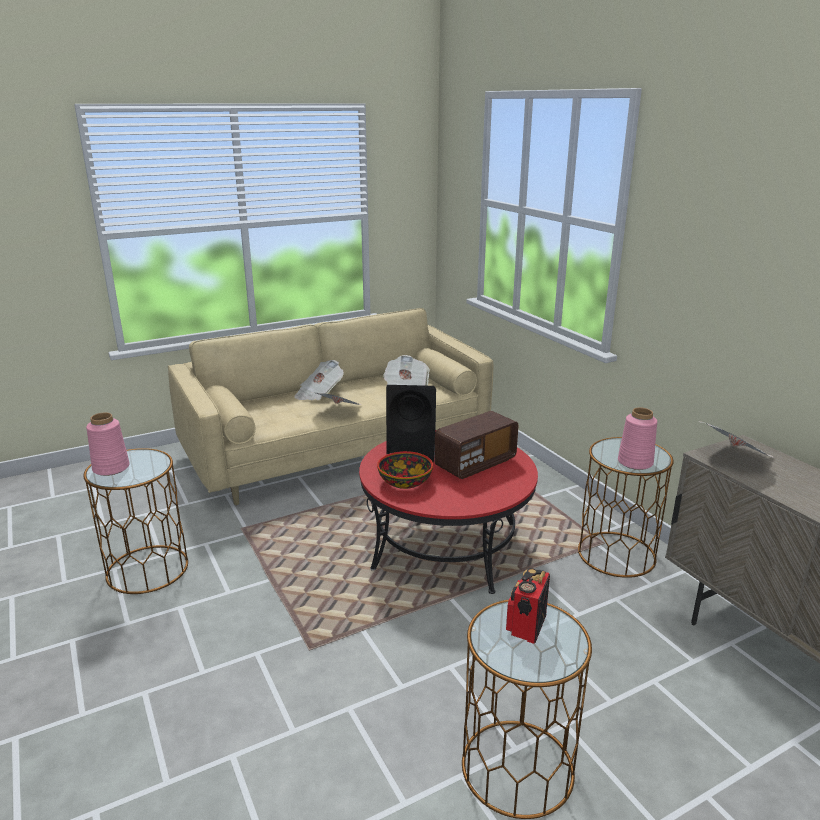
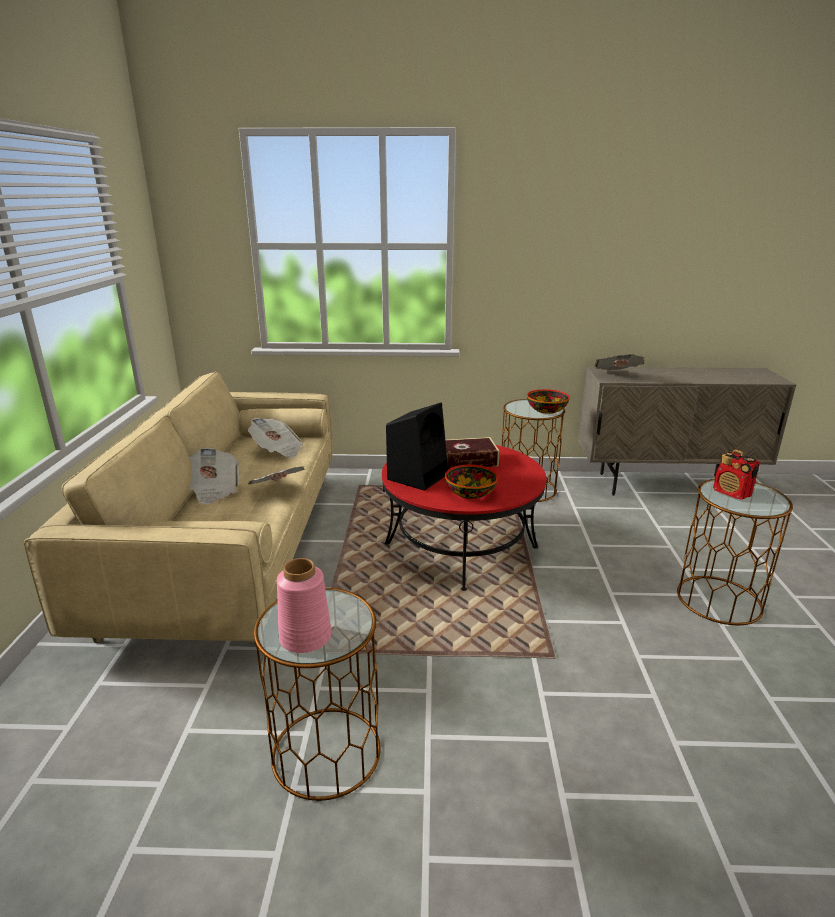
camera: 60 degrees left, 0 degrees up
radio [434,411,519,479] -> book [445,437,499,470]
pink vase [618,408,657,470] -> bowl [527,389,570,414]

